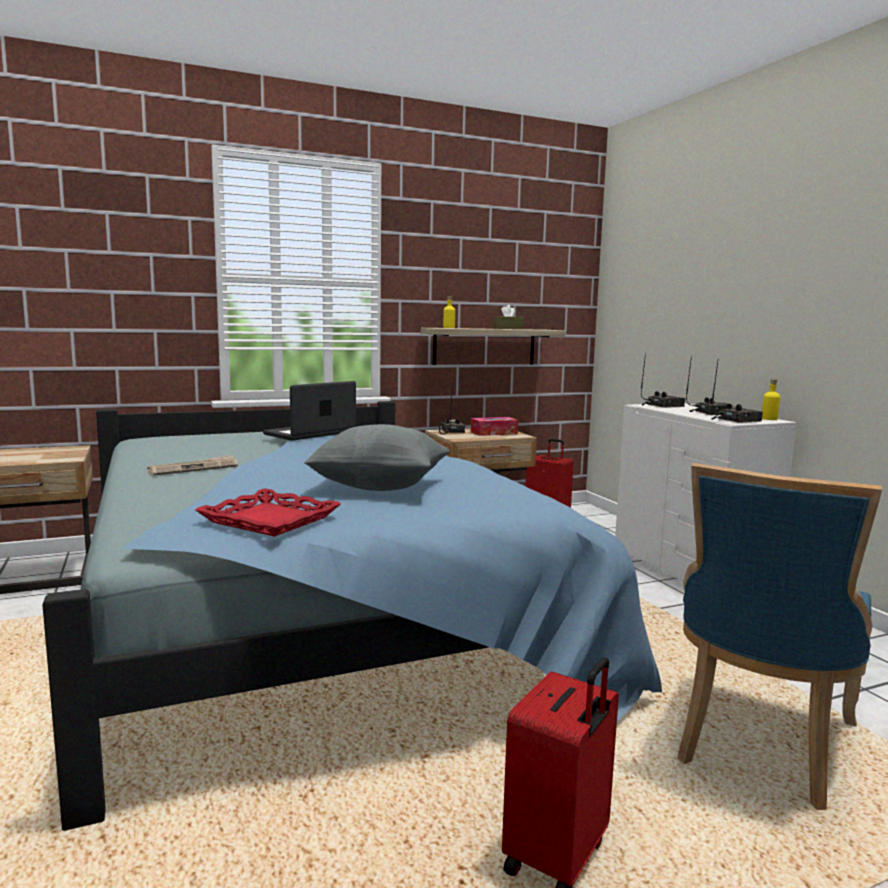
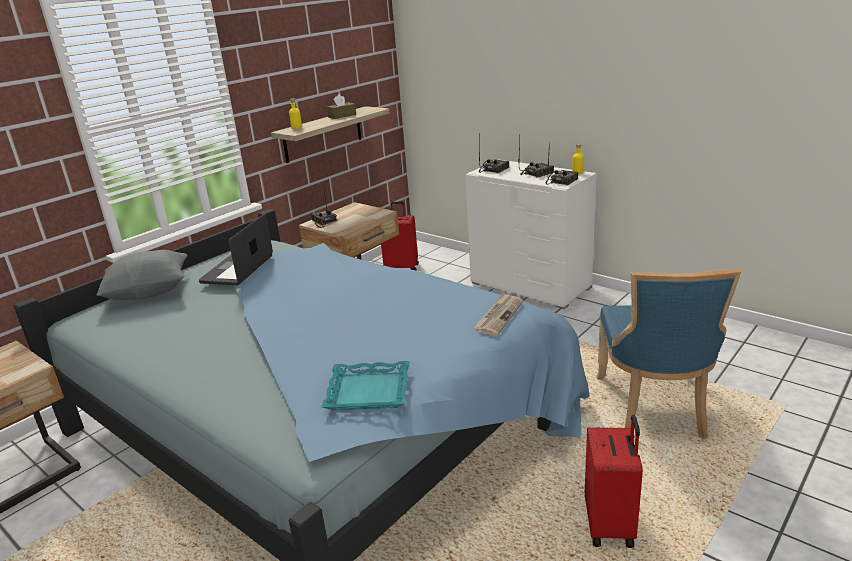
camera: 25 degrees left, 15 degrees up
newspaper [147,455,238,476] -> newspaper moved to [473,293,523,336]
red tray [195,488,341,537] -> turquoise tray [321,361,410,410]
grey pillow [304,424,450,491] -> grey pillow moved to [97,250,188,300]
tissue box [471,417,518,436] -> none

